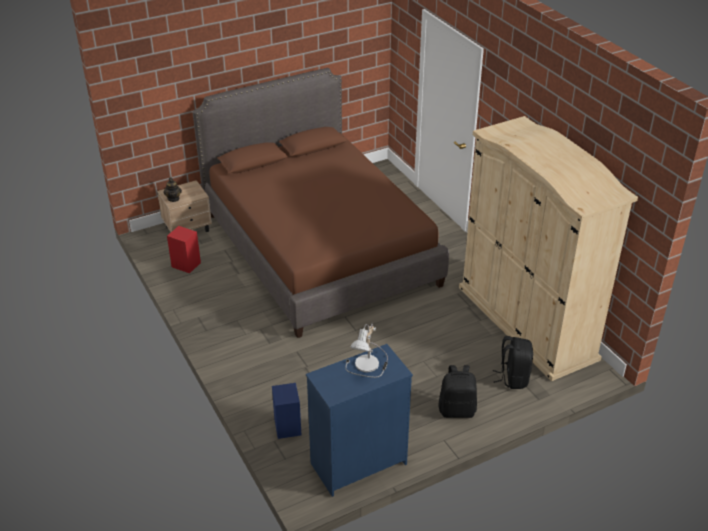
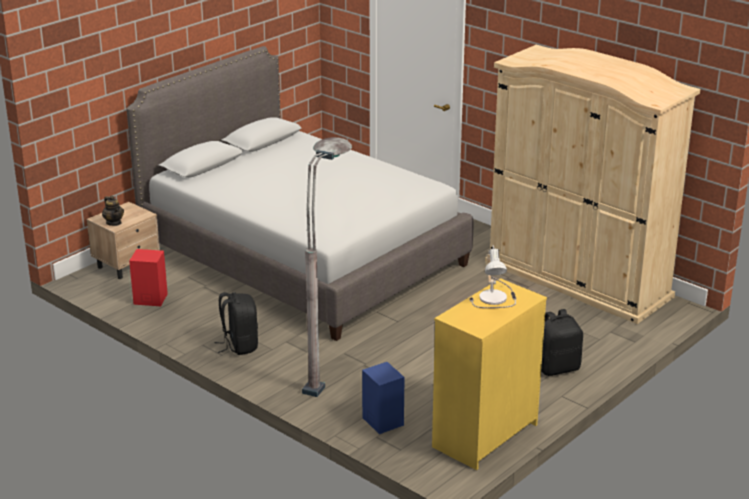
camera: 20 degrees left, 10 degrees down
brown bed [192,68,449,338] -> grey bed [126,46,473,341]
blue dresser [306,344,413,497] -> yellow dresser [432,278,547,470]
black backpack [493,336,533,389] -> black backpack moved to [214,292,258,355]
none -> grey floor lamp [302,137,352,397]

